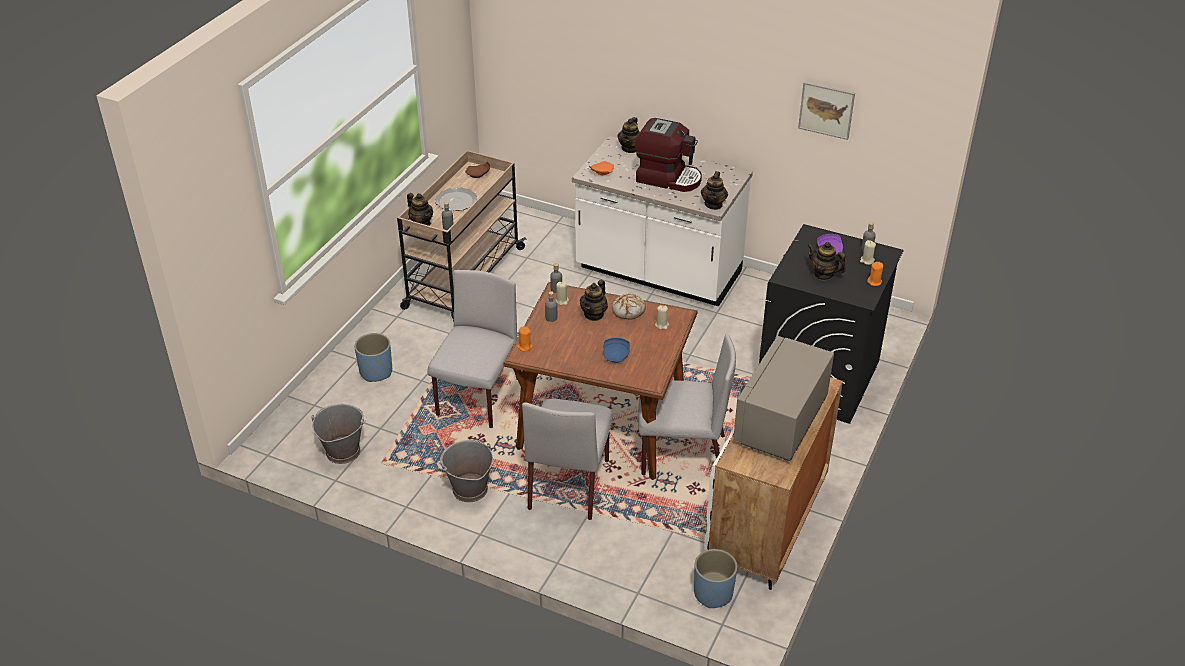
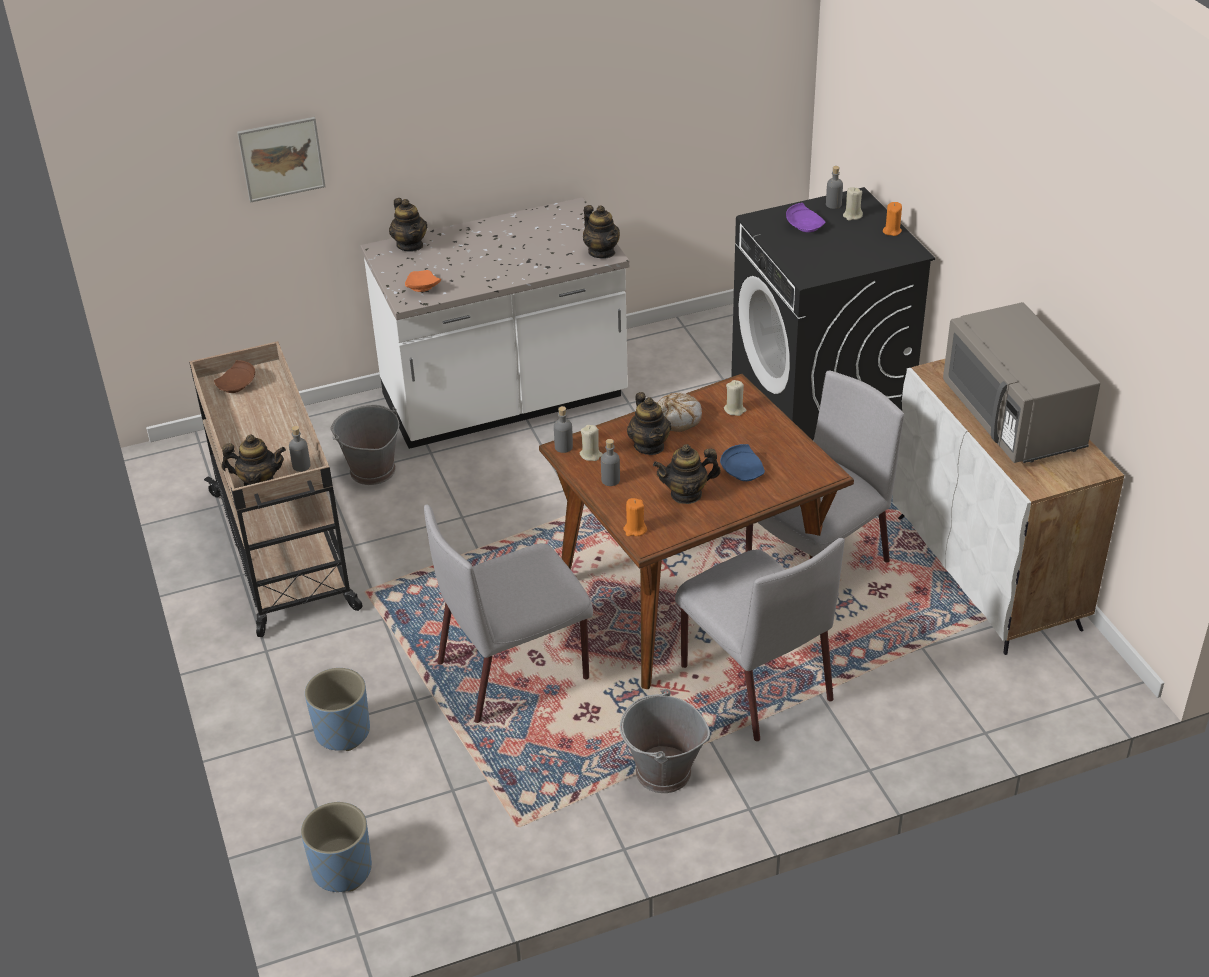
camera: 45 degrees left, 0 degrees up
grey bucket [311,404,366,464] -> grey bucket moved to [331,405,399,485]
grey chair [427,270,518,428] -> grey chair turned 90 degrees counterclockwise [424,505,593,723]
plate [435,187,477,211] -> none
coffee machine [635,118,702,192] -> none
blue planter [694,549,737,608] -> blue planter moved to [301,802,372,892]
picture [798,82,855,140] -> picture moved to [237,117,325,203]
teapot [807,242,846,281] -> teapot moved to [653,444,721,504]

